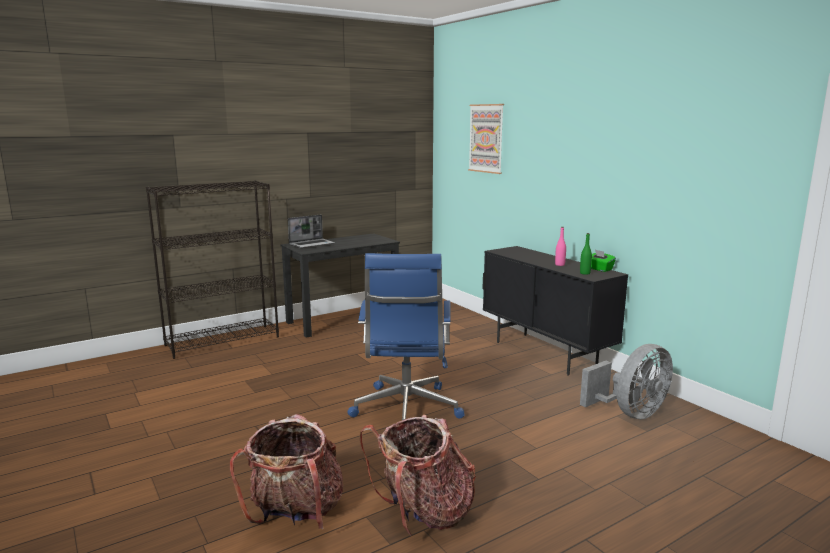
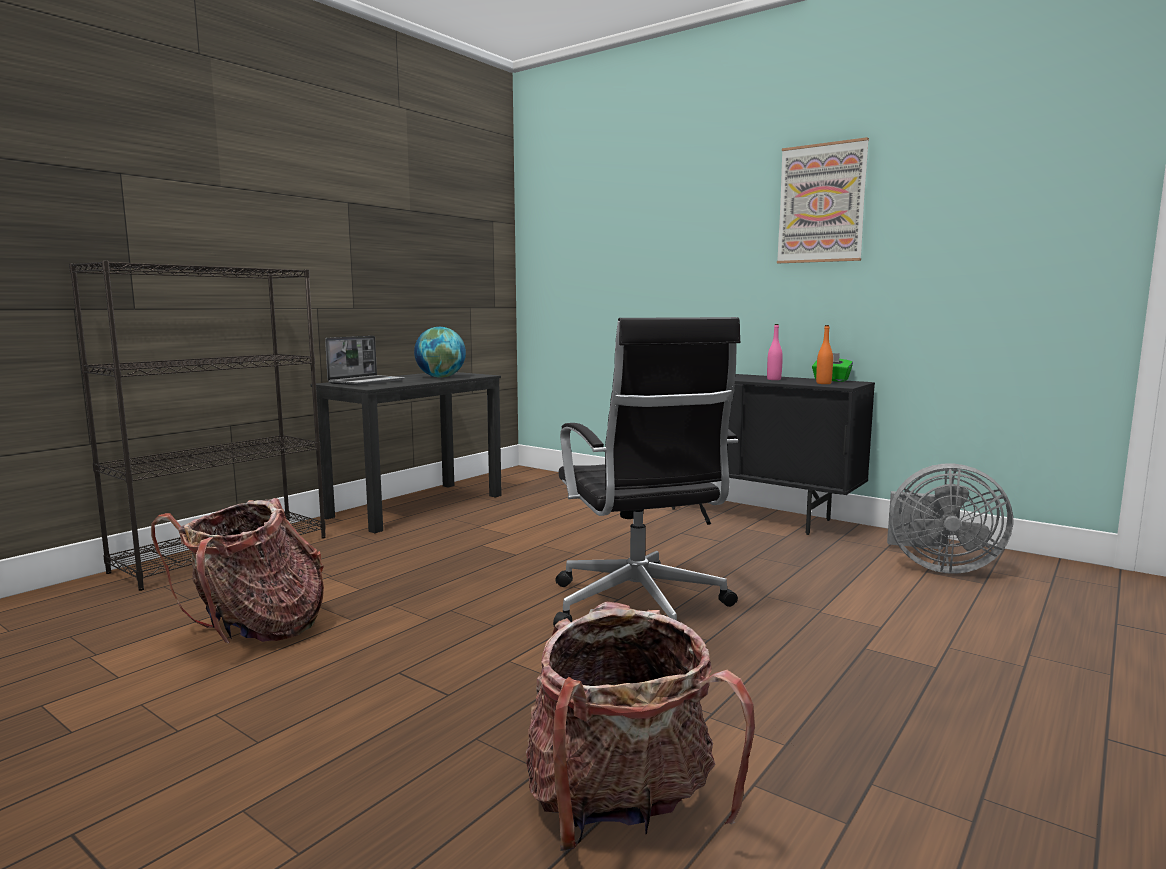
camera: 20 degrees left, 5 degrees down
blue office chair [348,253,464,420] -> black office chair [553,317,740,626]
backpack [360,415,476,536] -> backpack moved to [151,498,324,643]
picture [468,104,504,174] -> picture moved to [777,137,869,263]
green bottle [580,233,592,275] -> orange bottle [816,325,833,384]
grey fan [580,344,673,419] -> grey fan turned 75 degrees clockwise [887,463,1013,574]
none -> globe [414,327,466,378]

